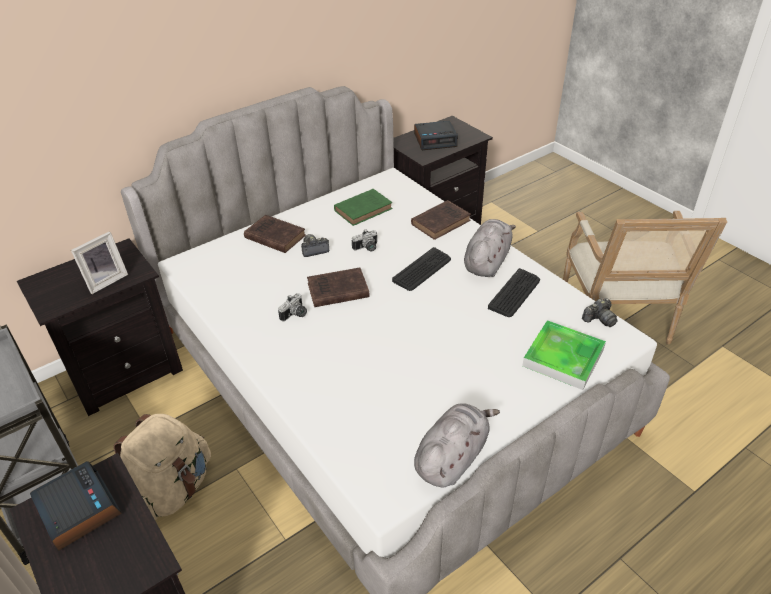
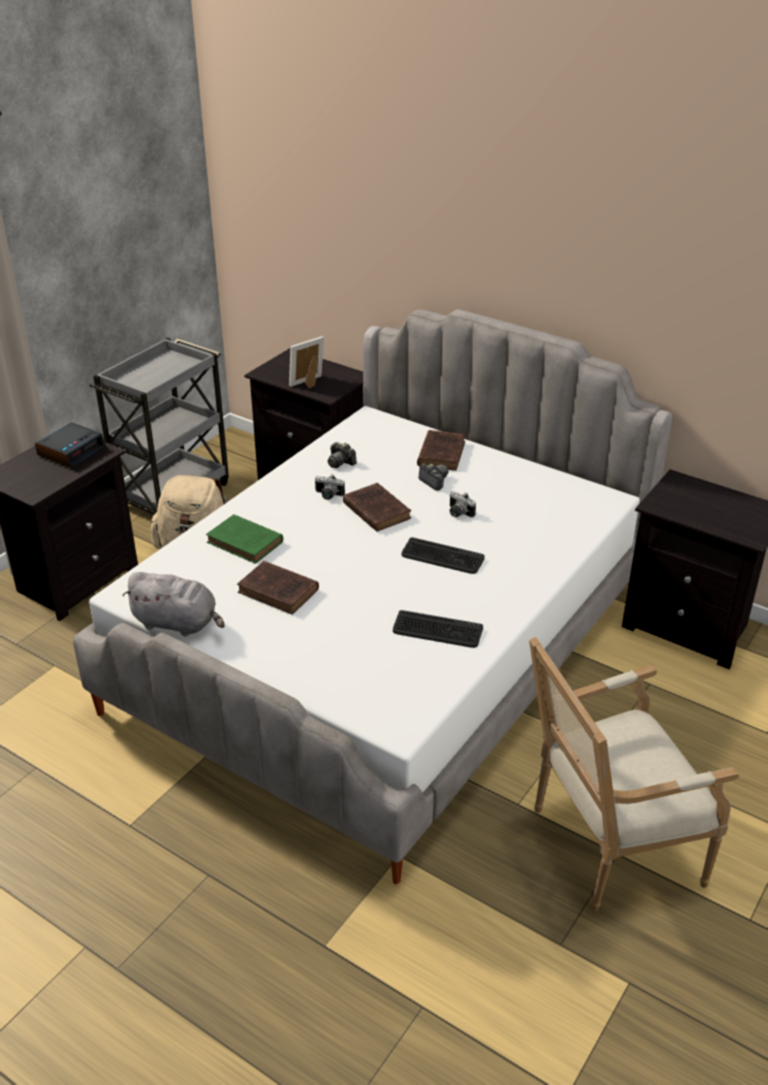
camera: 70 degrees right, 5 degrees down
picture frame [71,231,128,294] -> picture frame turned 120 degrees clockwise [289,336,324,388]
green book [334,189,393,226] -> green book moved to [206,514,283,564]
brown book [411,200,471,240] -> brown book moved to [237,561,319,614]
alarm clock [414,121,458,150] -> none
grey plush toy [464,219,516,277] -> none
tray [522,320,606,390] -> none
camera [582,298,618,327] -> camera moved to [328,442,357,468]

